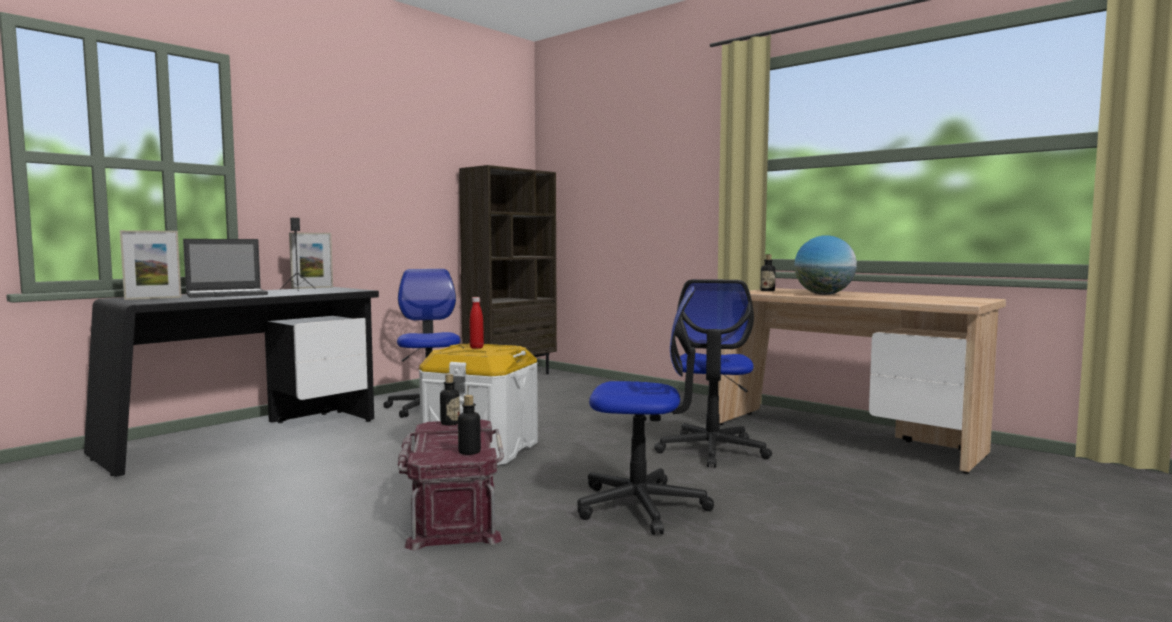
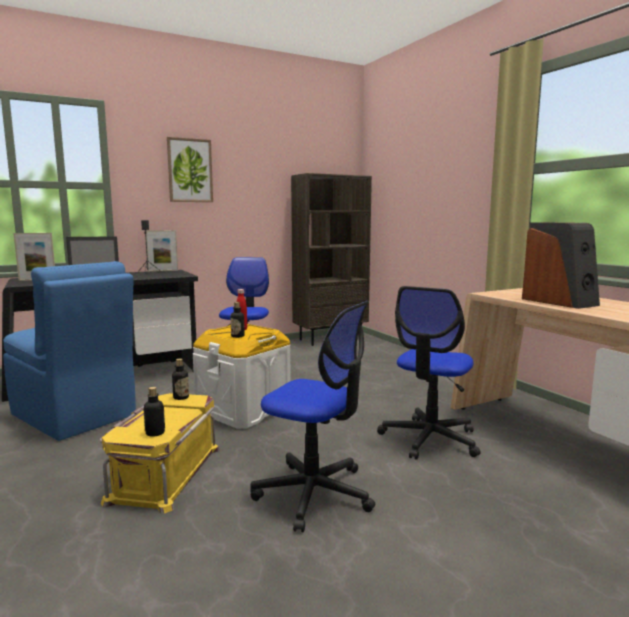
camera: 20 degrees right, 5 degrees up
red storage box [398,419,504,551] -> yellow storage box [100,393,220,514]
bottle [760,254,776,291] -> bottle moved to [231,302,245,338]
globe [794,235,857,295] -> speaker [522,222,600,309]
none -> blue chair [3,261,136,441]
none -> picture [167,137,213,202]

